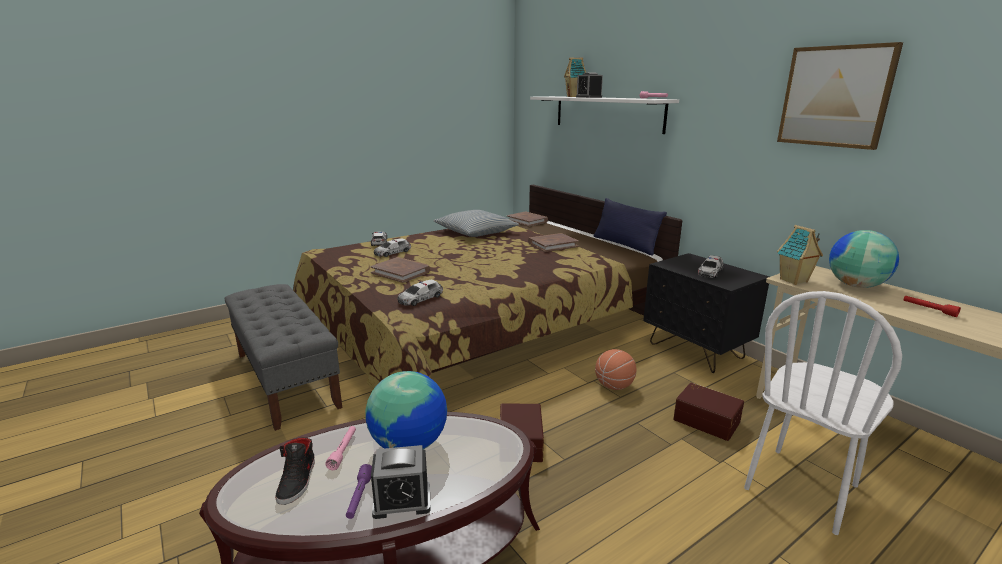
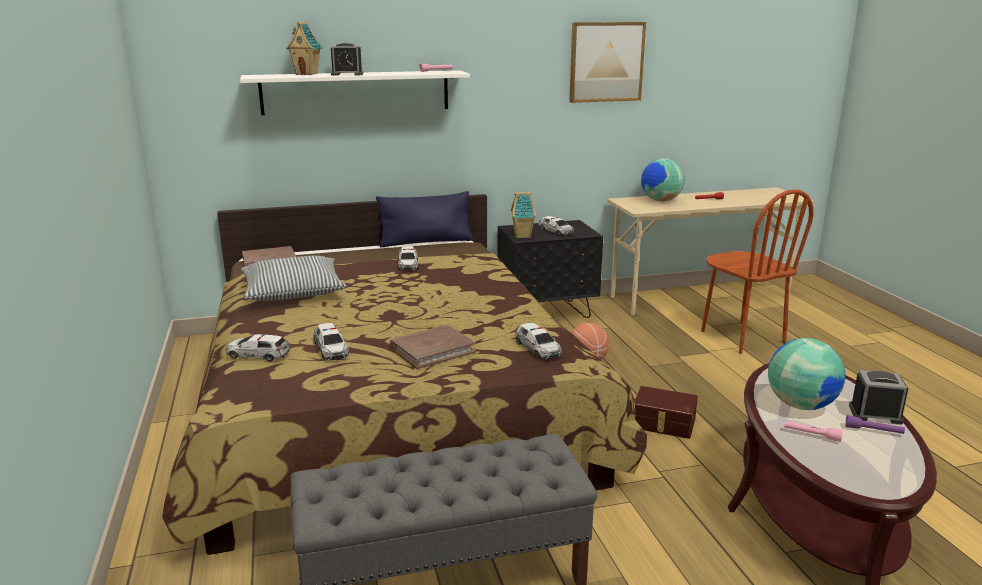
camera: 70 degrees left, 0 degrees up
black shoe [275,437,315,505] -> none
alarm clock [371,445,430,519] -> alarm clock turned 90 degrees counterclockwise [849,370,908,424]
brown book [528,233,579,252] -> toy car [398,246,418,271]
brown storage box [673,383,744,441] -> none
white chair [744,291,902,535] -> brown chair [701,189,814,354]
toy house [777,225,823,285] -> toy house moved to [511,192,536,238]

